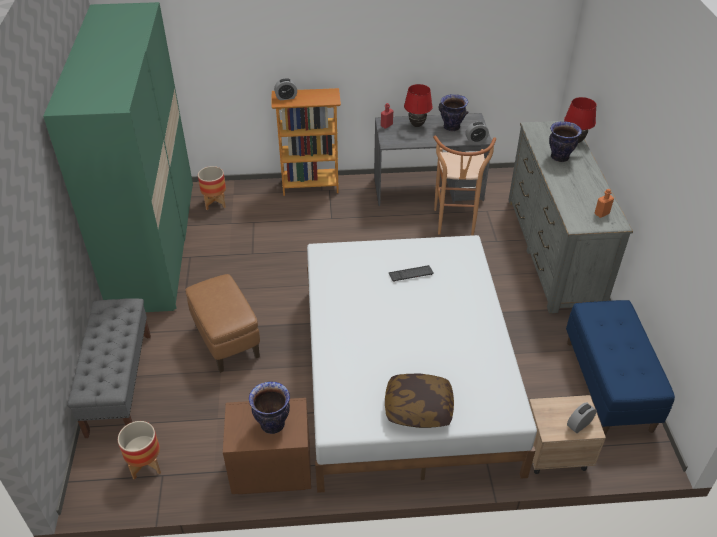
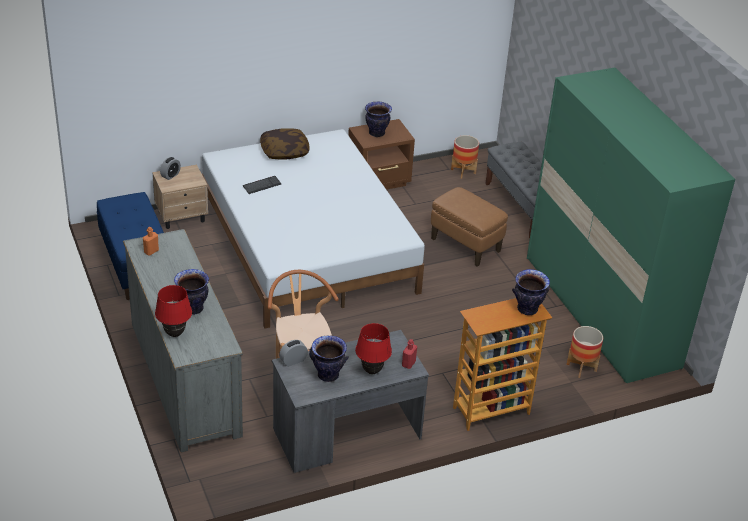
camera: 160 degrees right, 5 degrees down
alarm clock [274,78,297,100] -> vase [512,269,550,315]
keyboard [388,265,434,281] -> keyboard moved to [243,176,281,194]

